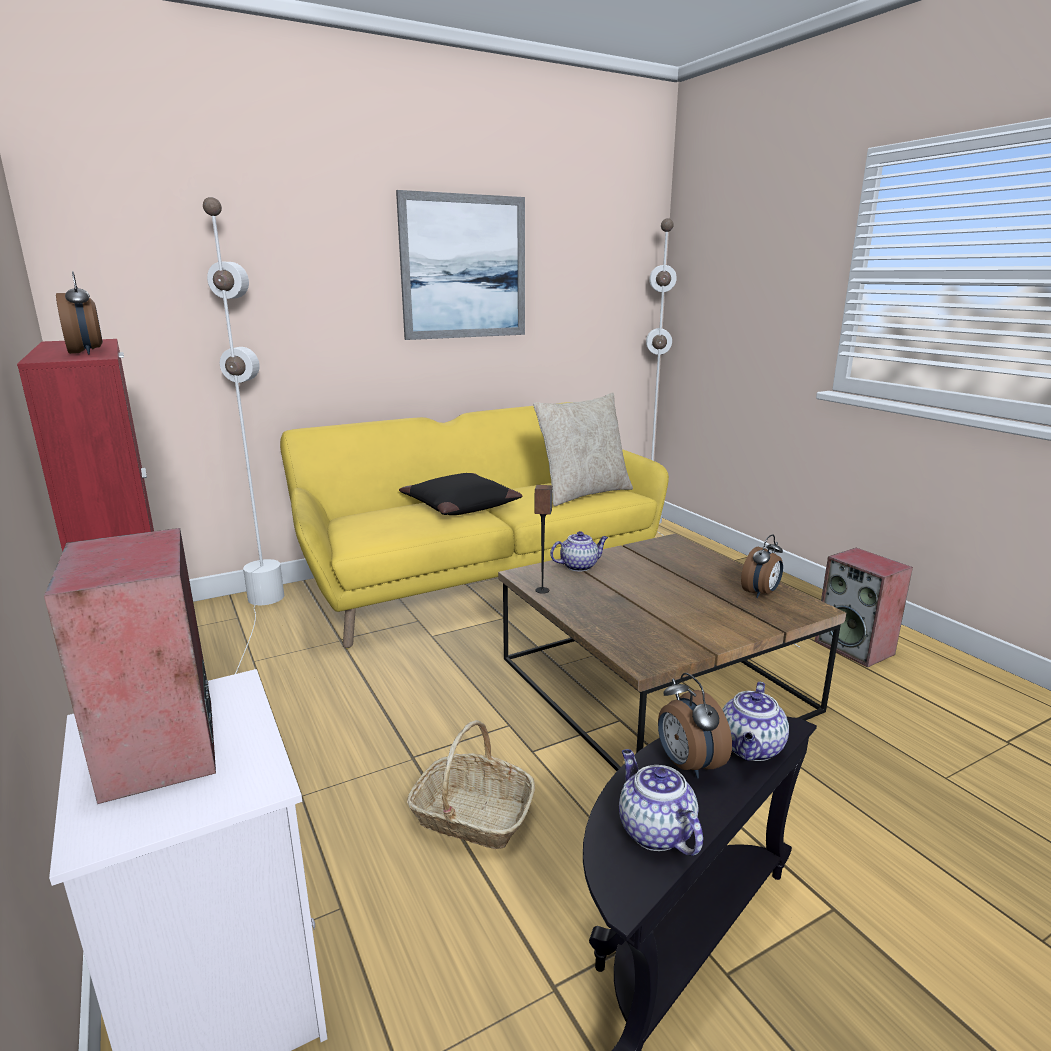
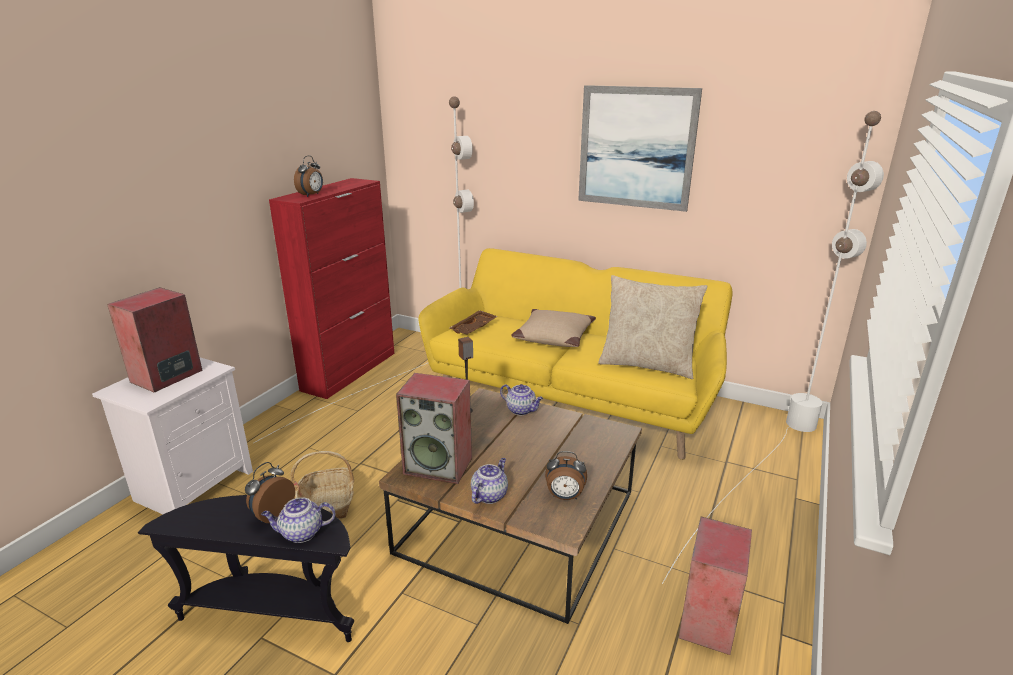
camera: 55 degrees right, 5 degrees up
black pillow [399,473,523,515] -> beige pillow [511,309,596,347]
teapot [619,749,703,856] -> teapot moved to [471,458,508,504]
none -> speaker [396,373,472,484]
none -> brown tray [450,310,498,335]

